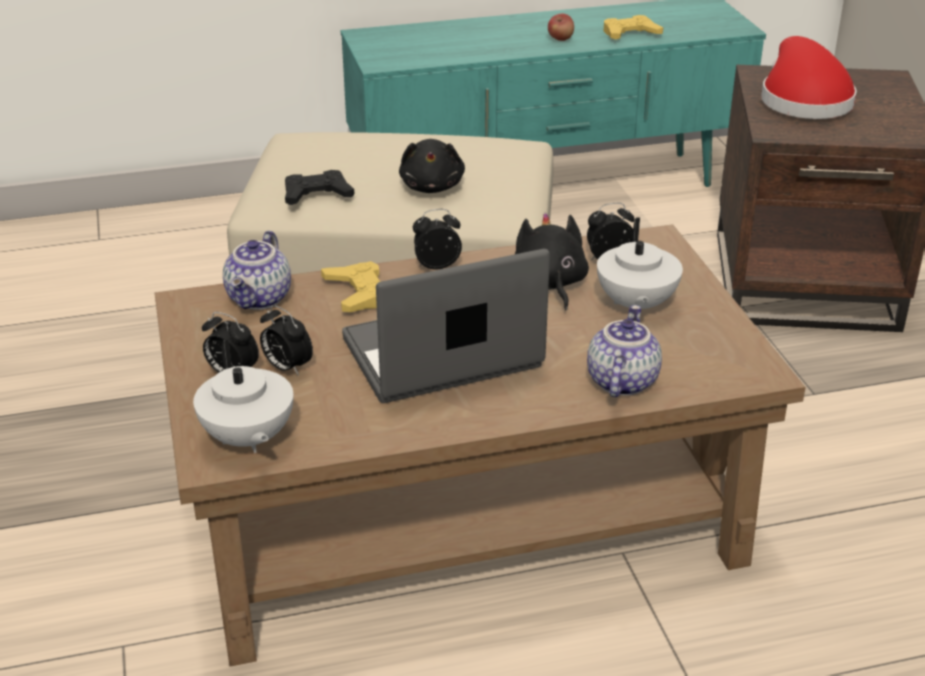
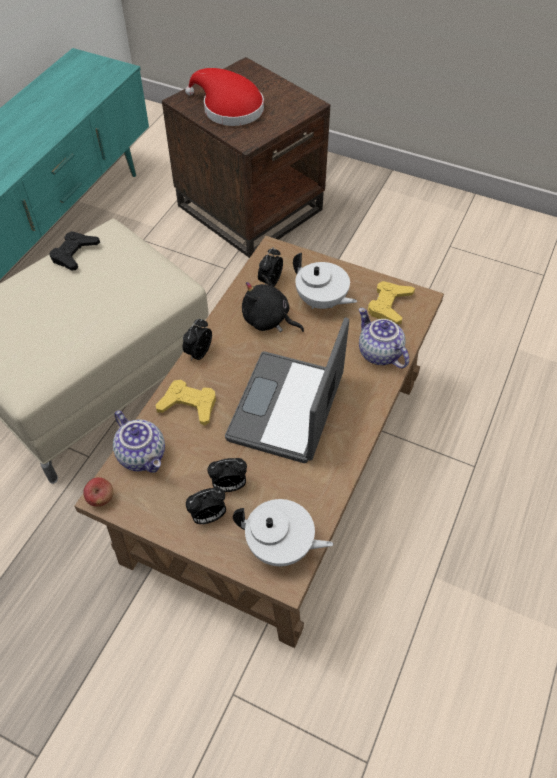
camera: 50 degrees left, 20 degrees up
black game controller [285,170,354,205] -> black game controller moved to [49,231,100,271]
black plush toy [399,139,465,193] -> none
apple [548,14,574,41] -> apple moved to [83,477,113,507]
yellow game controller [604,15,663,39] -> yellow game controller moved to [368,281,415,324]

